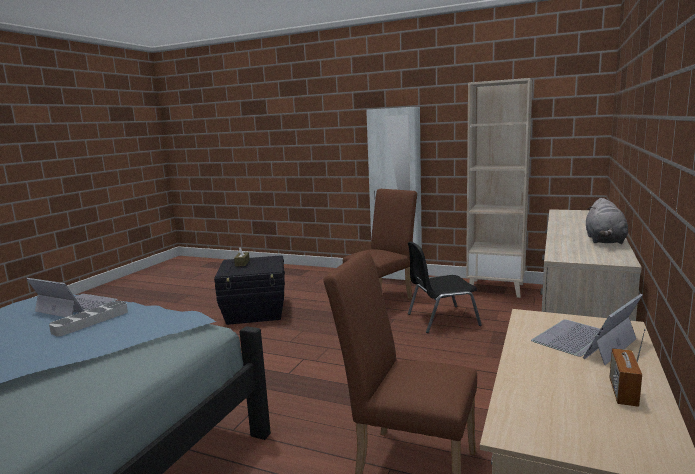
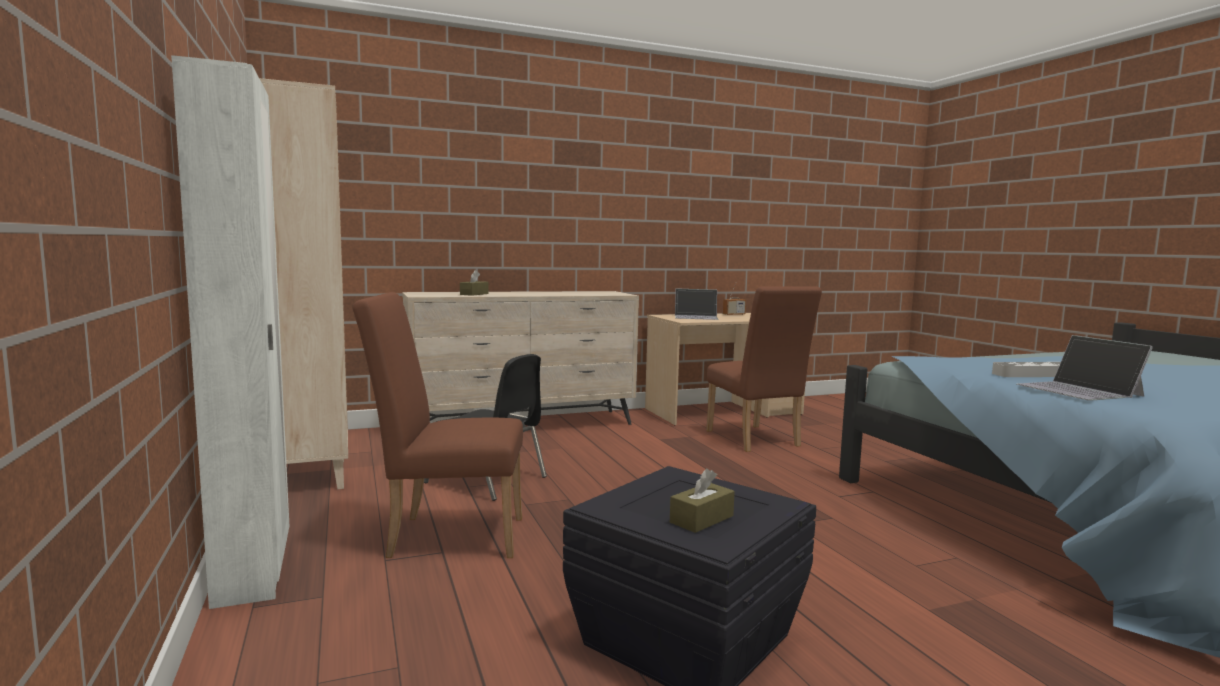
camera: 135 degrees left, 5 degrees down
grey plush toy [586,198,628,244] -> none
none -> brown tissue box [460,270,489,296]

